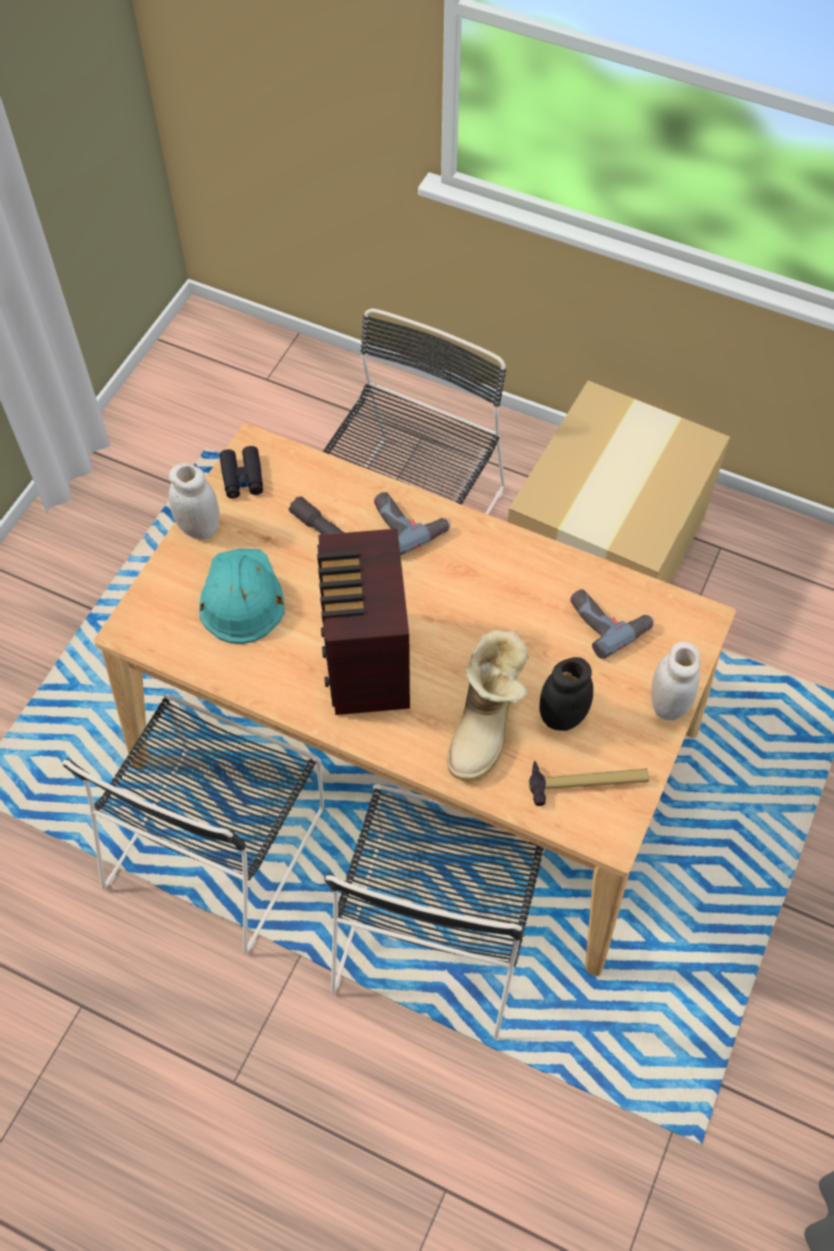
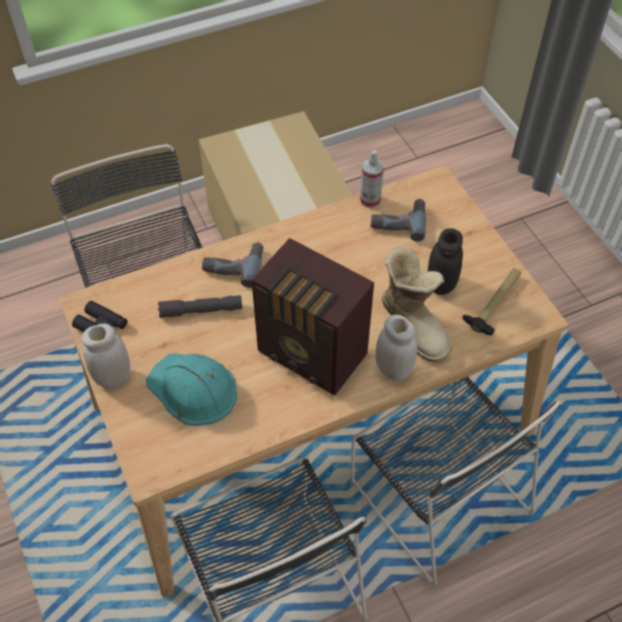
camera: 50 degrees left, 5 degrees down
white jar [651,642,701,720] -> white jar moved to [375,315,418,381]
none -> spray bottle [360,150,384,208]

